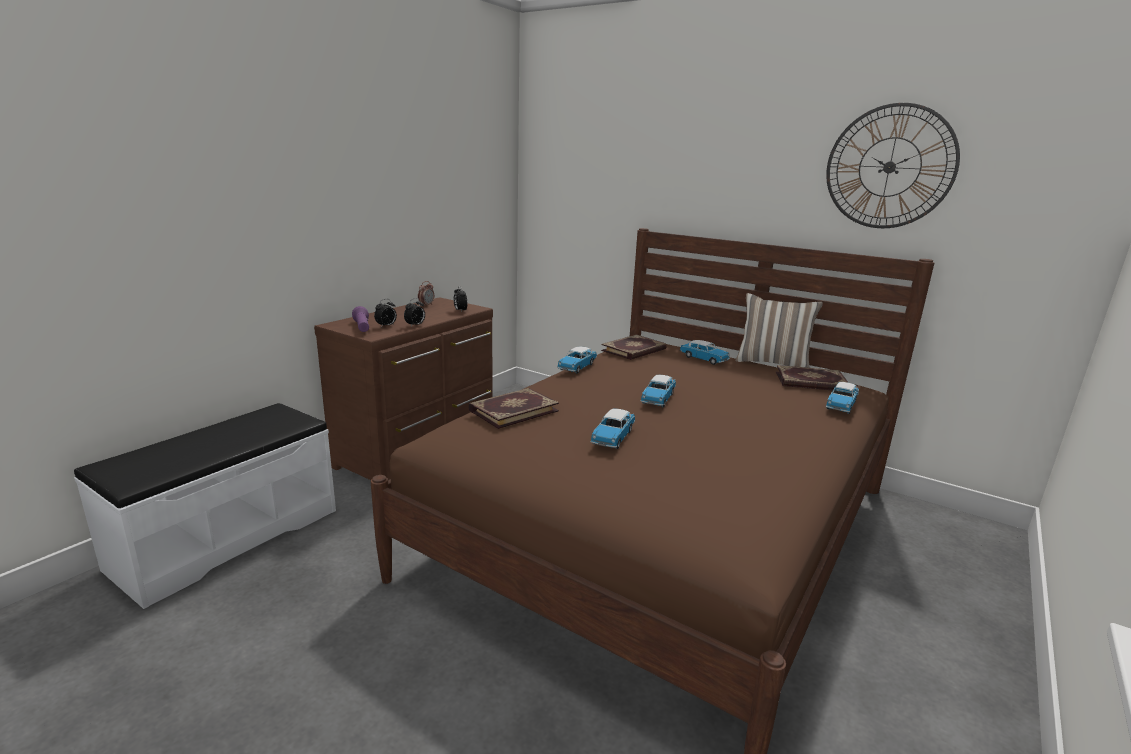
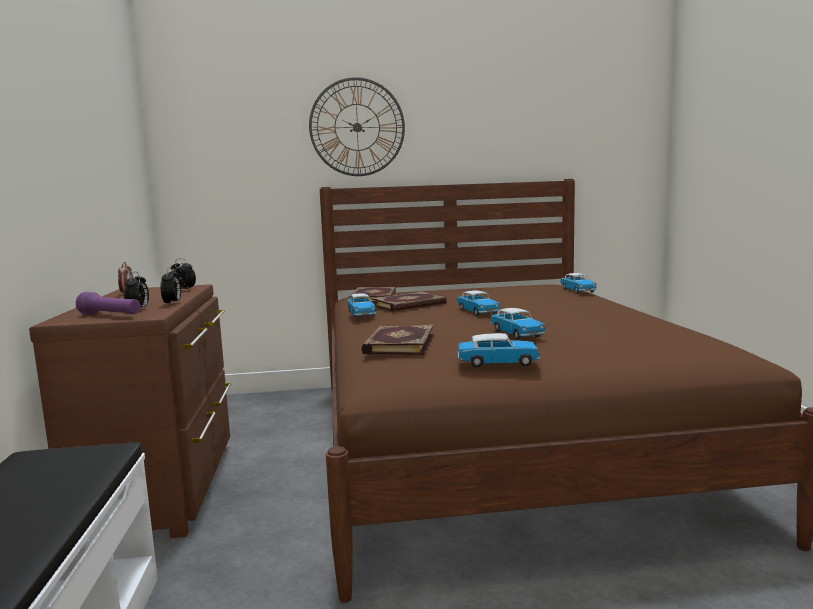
camera: 40 degrees left, 10 degrees down
toy car [680,340,730,365] -> toy car moved to [458,333,540,367]
pillow [736,293,823,368] -> none
book [776,365,848,391] -> book moved to [371,292,447,312]
wall clock [826,103,960,228] -> wall clock moved to [309,77,405,176]

